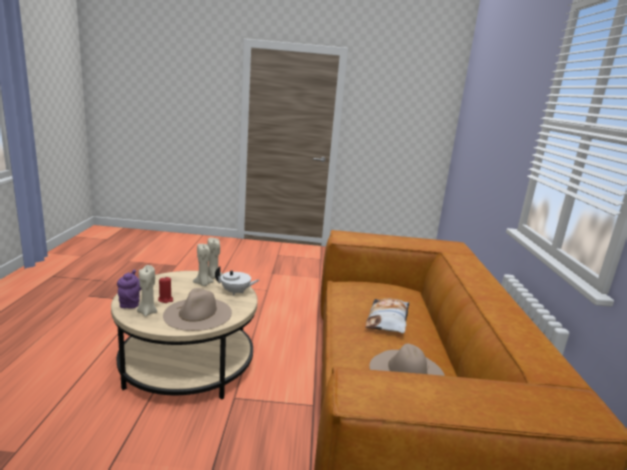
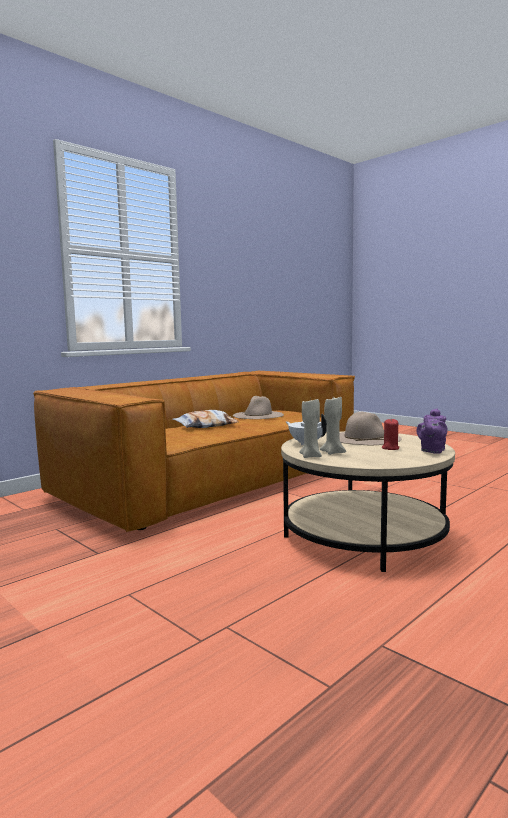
camera: 135 degrees left, 10 degrees down
beige candle [137,265,157,317] -> none

